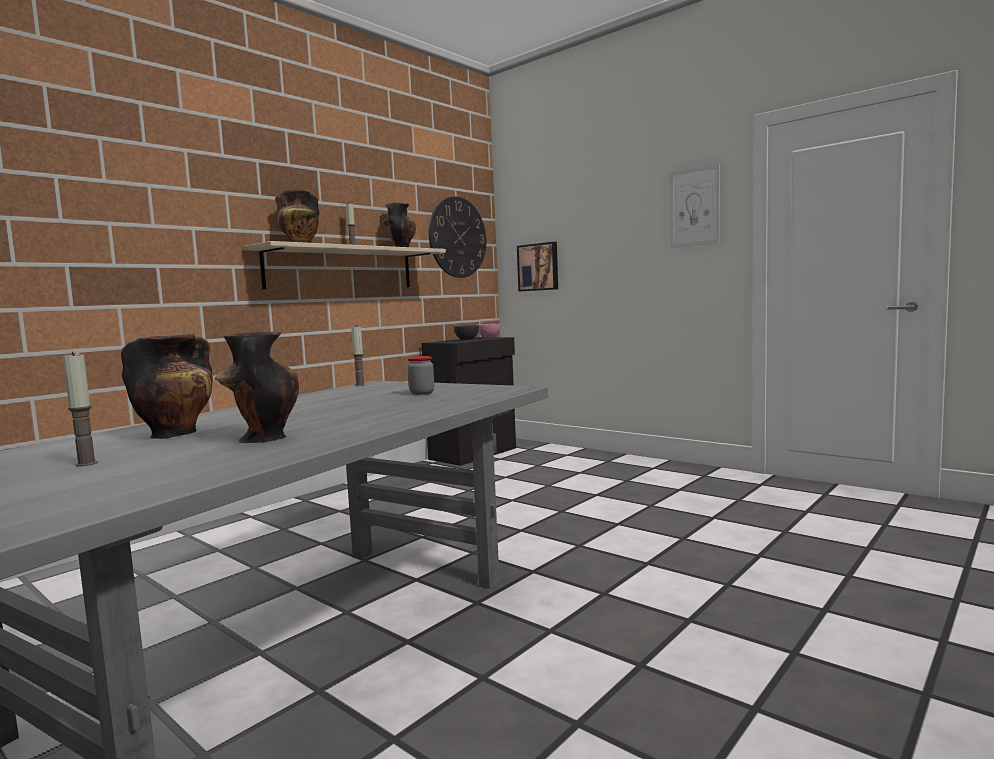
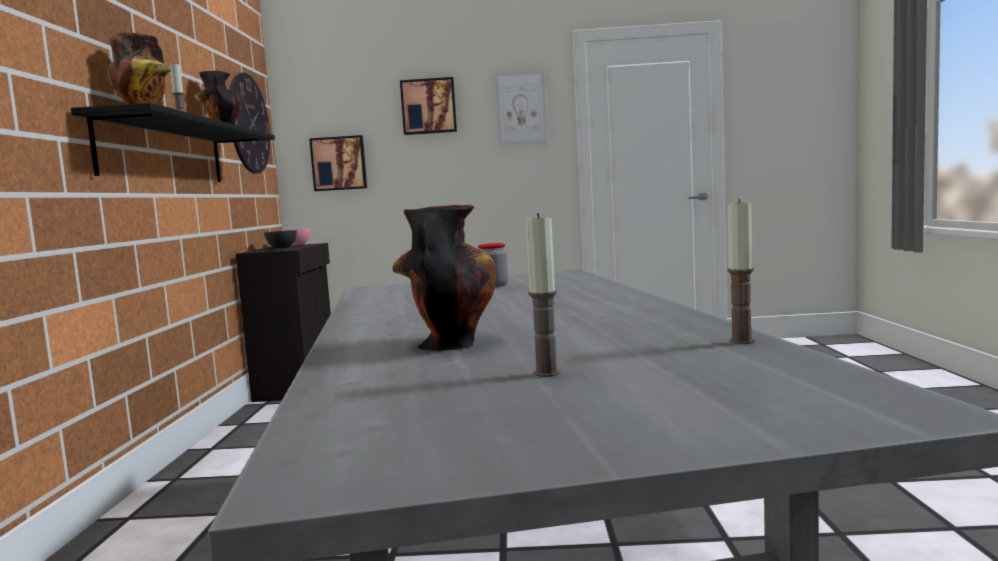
camera: 40 degrees left, 0 degrees up
vase [214,332,299,443] -> none
beige shelf [244,241,446,289] -> black shelf [71,103,275,182]
candle [351,326,365,386] -> candle moved to [727,199,754,344]
none -> picture [400,77,457,135]

